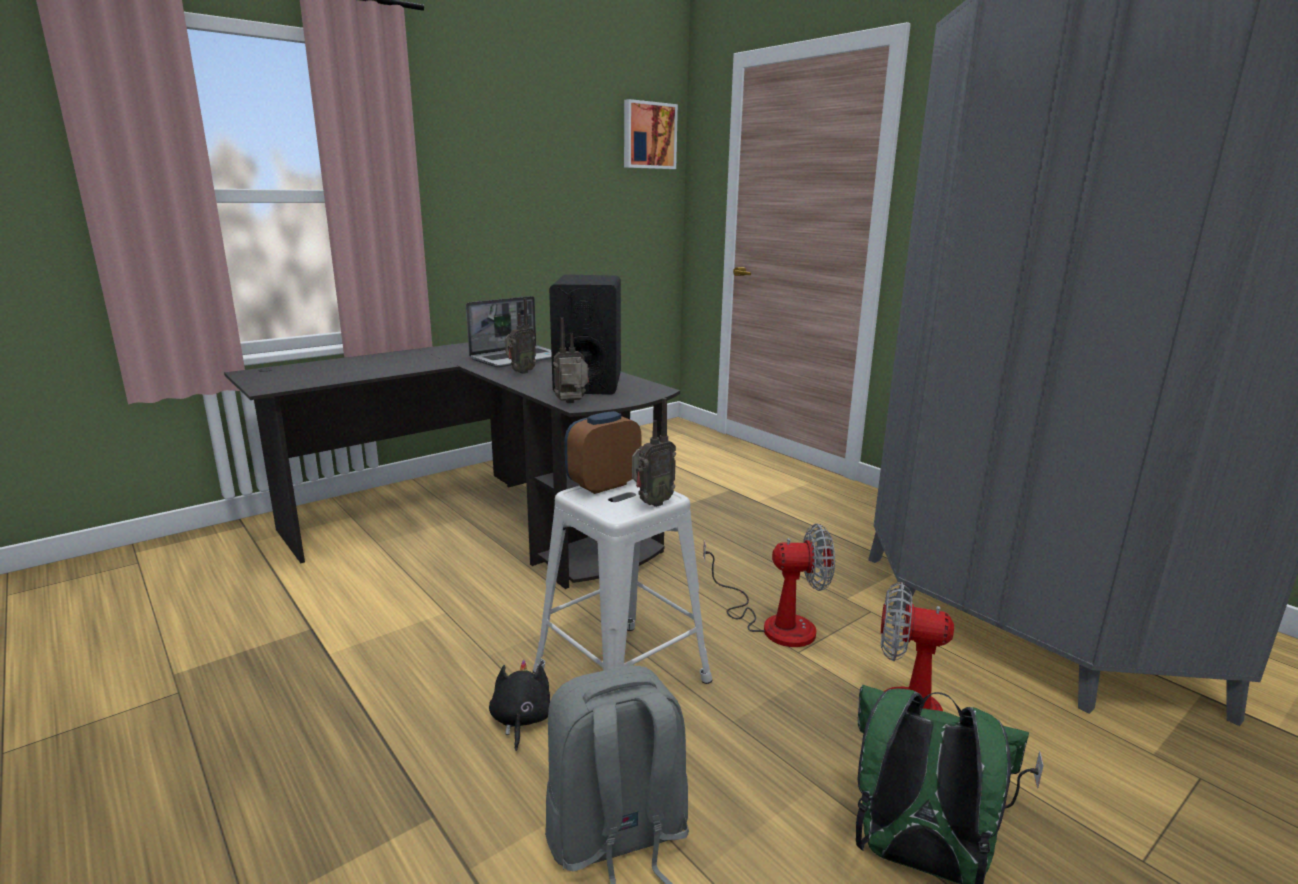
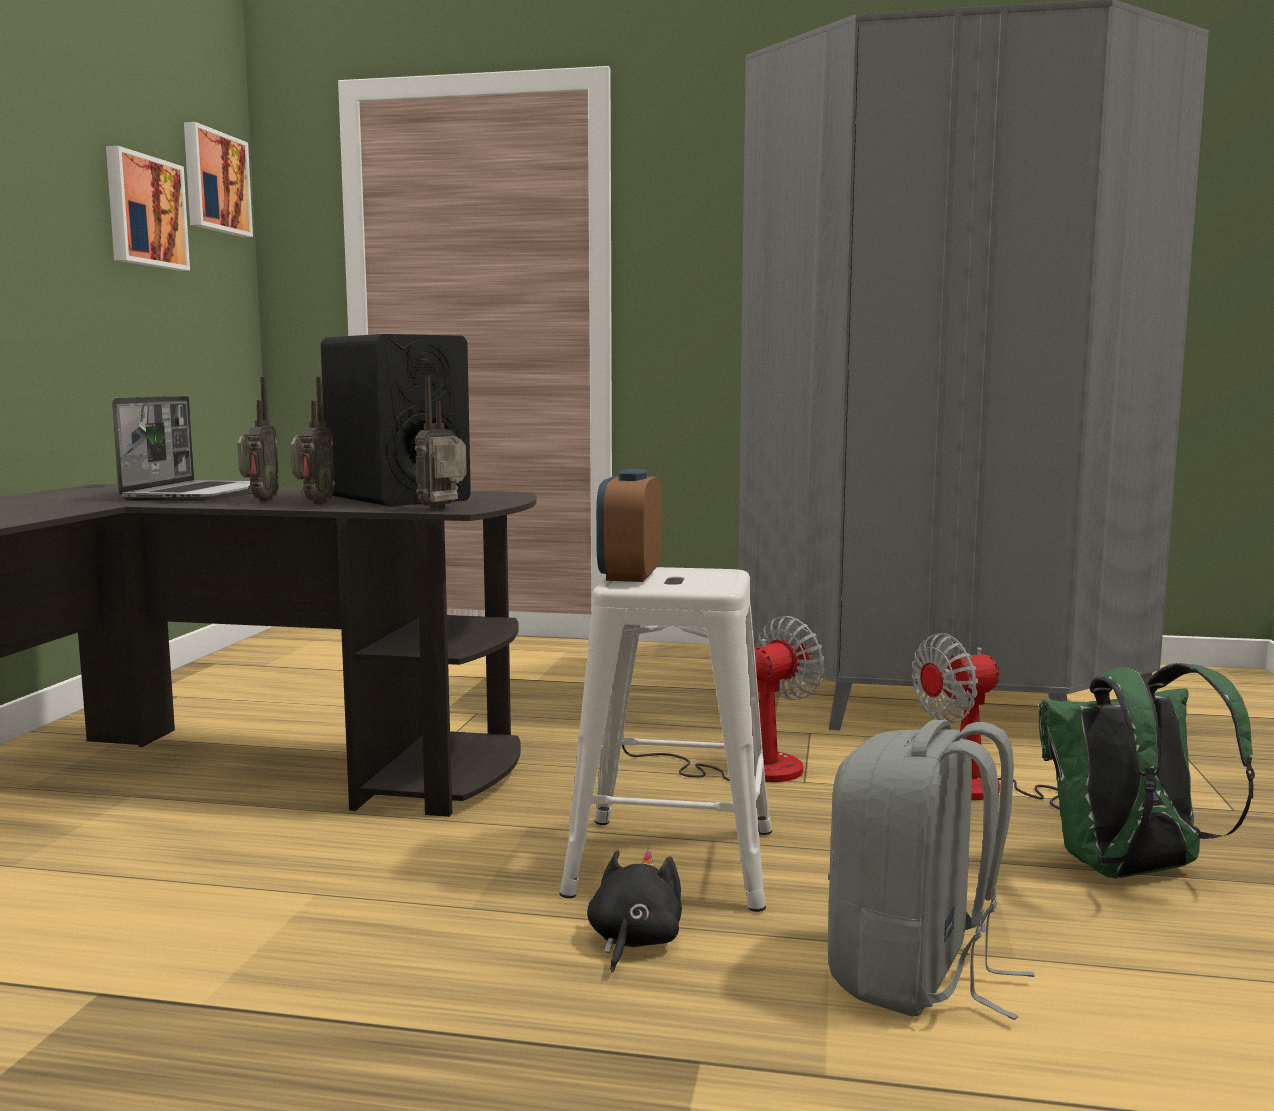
camera: 40 degrees left, 10 degrees down
black plush toy [489,660,550,751] -> black plush toy turned 60 degrees clockwise [587,850,682,972]
radio [632,398,676,507] -> radio moved to [291,377,335,504]
none -> picture [106,146,190,271]

